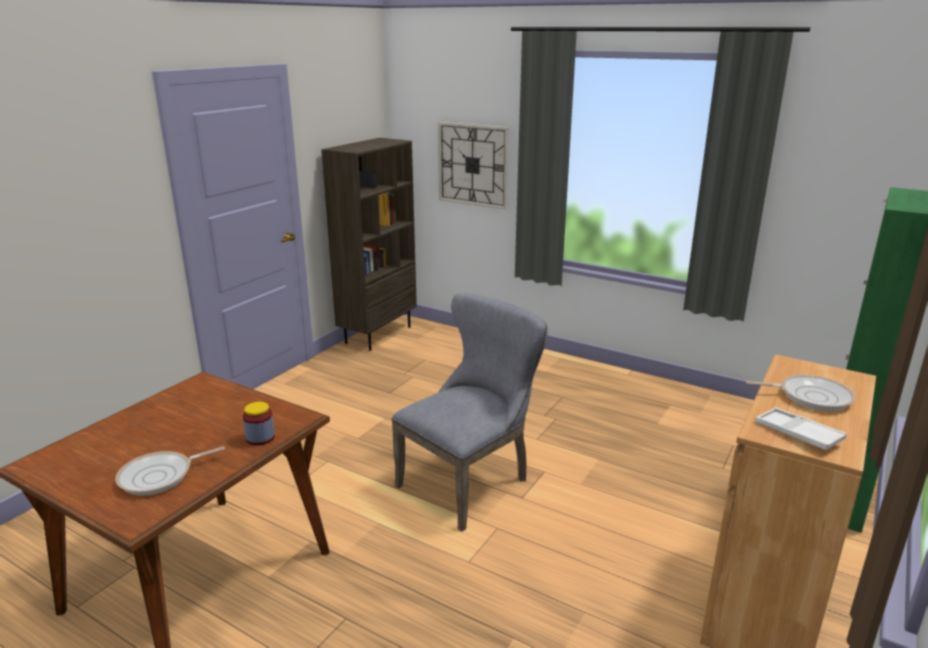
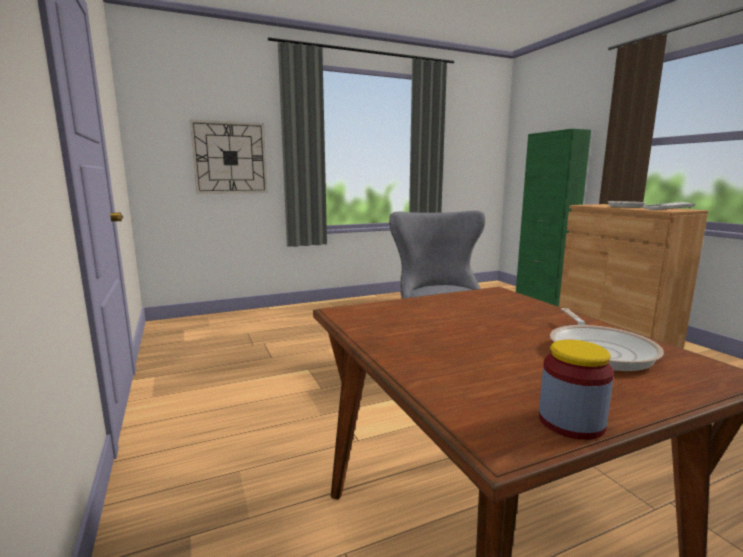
camera: 55 degrees left, 10 degrees down
jar [243,402,275,446] -> jar moved to [539,340,614,440]
brown bookcase [321,138,417,351] -> none

